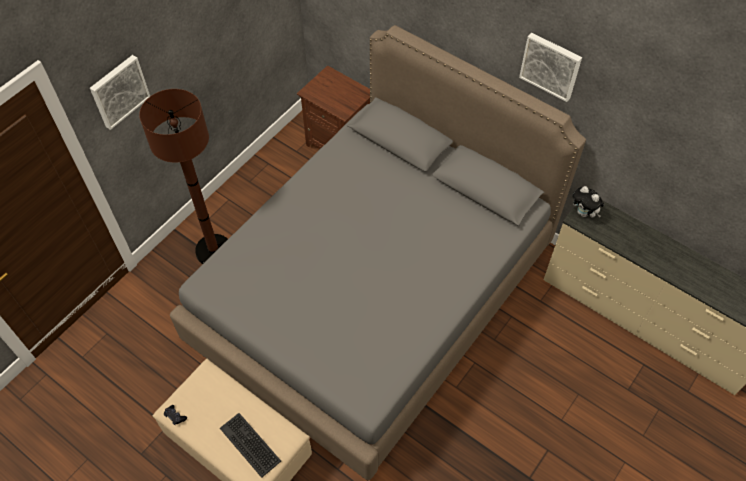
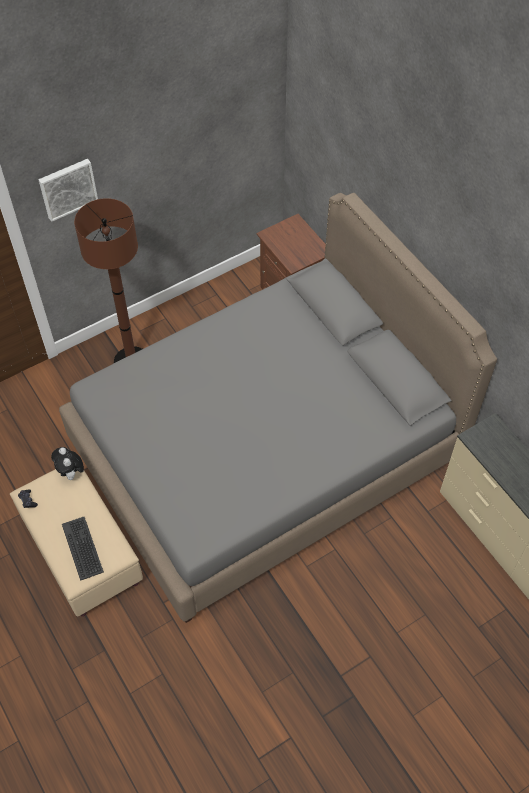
camera: 20 degrees right, 0 degrees up
picture [519,33,582,102] -> none
plush toy [572,186,604,218] -> plush toy moved to [51,447,84,480]

